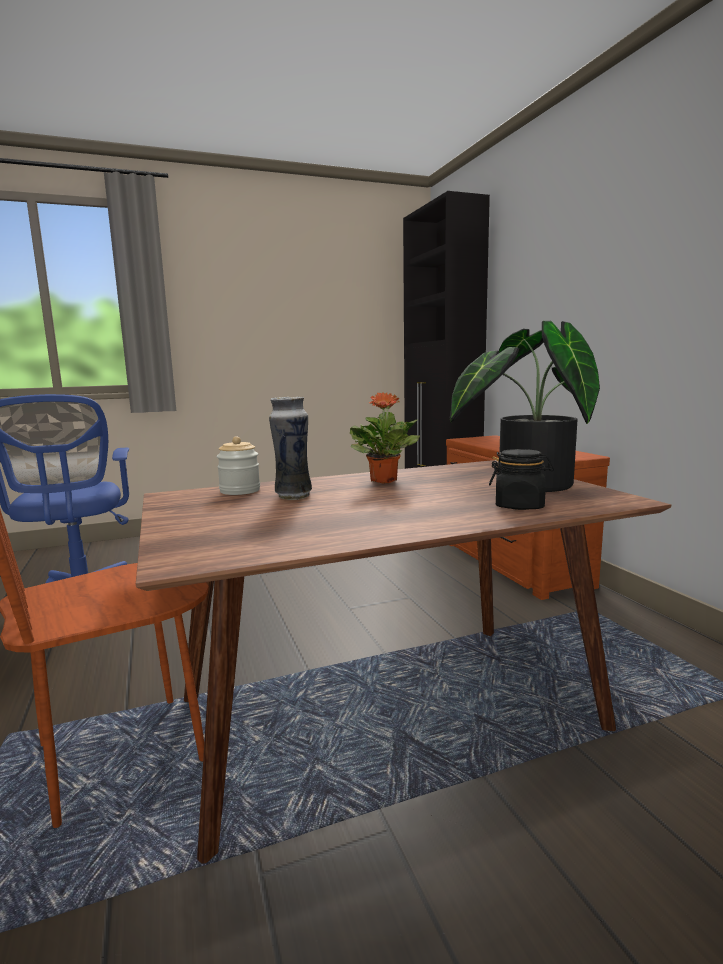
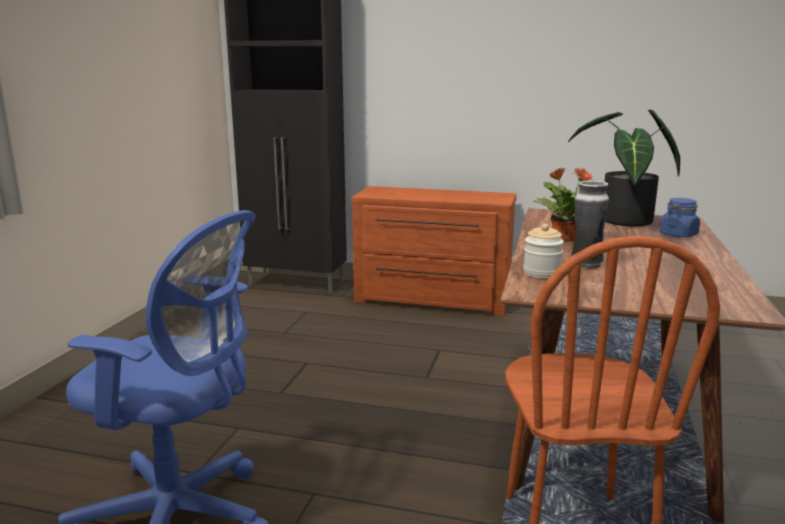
camera: 55 degrees left, 5 degrees up
black jar [489,449,554,510] -> blue jar [659,198,700,237]

